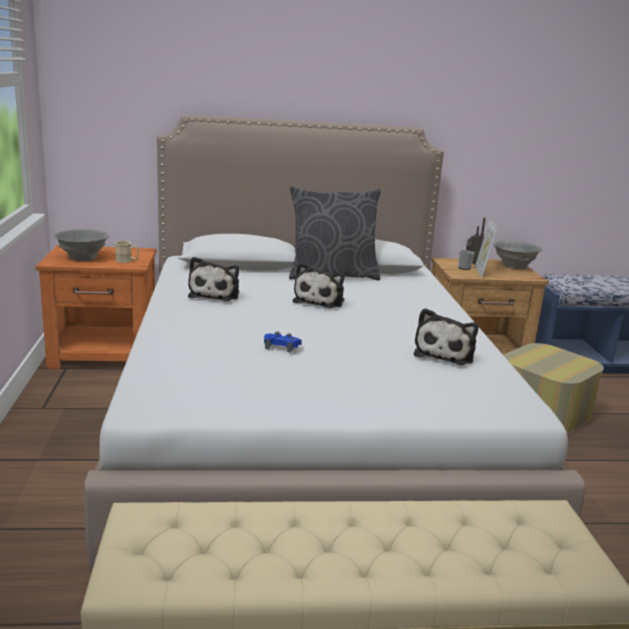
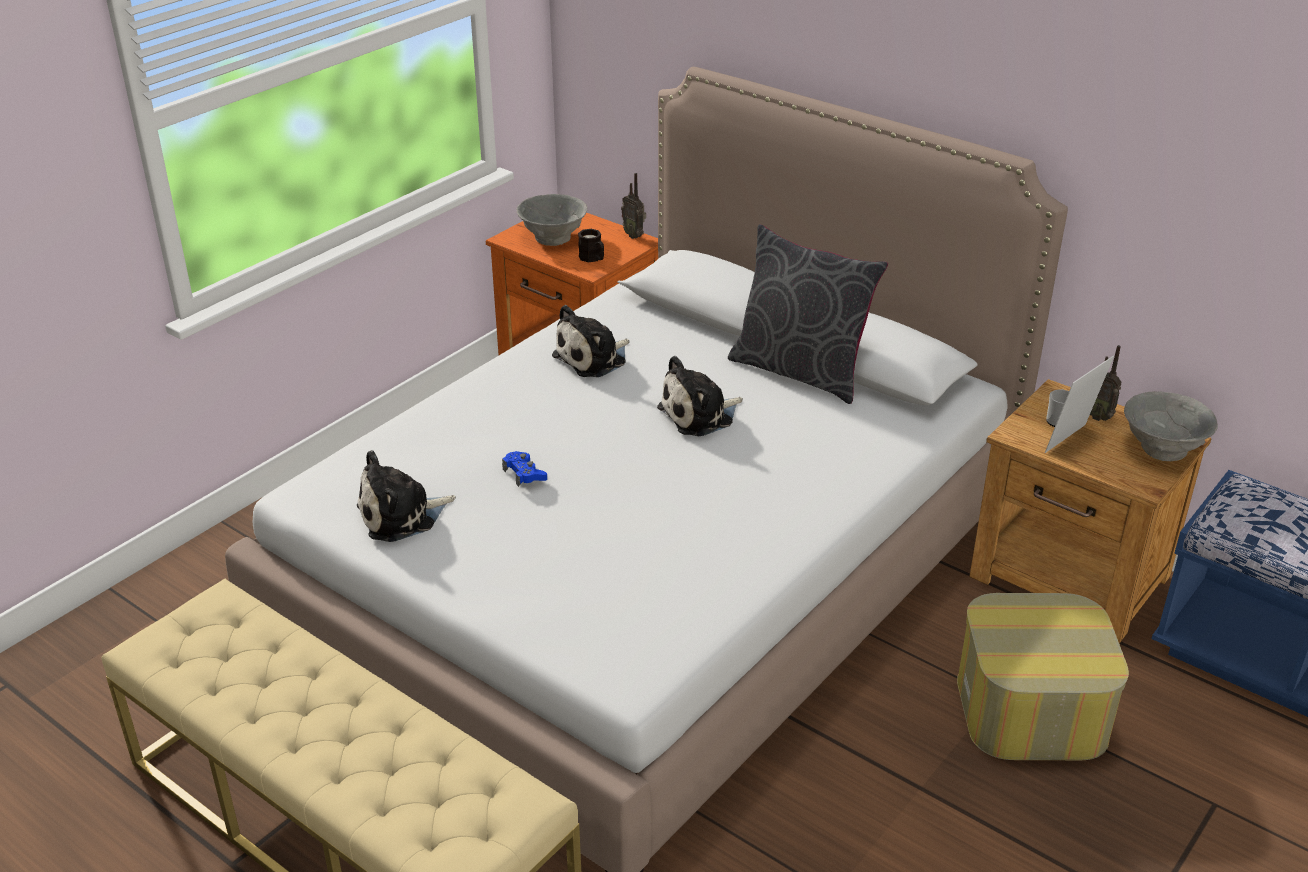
camera: 45 degrees right, 15 degrees up
beige mug [115,241,139,263] -> black mug [578,229,604,262]
plush toy [414,308,478,365] -> plush toy moved to [357,450,456,542]
none -> radio [621,173,646,239]

